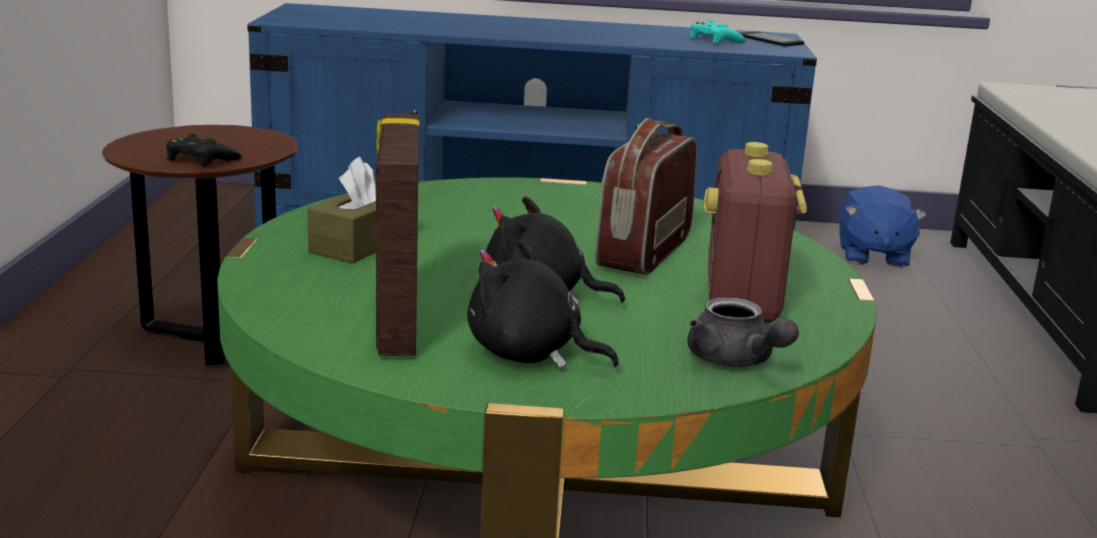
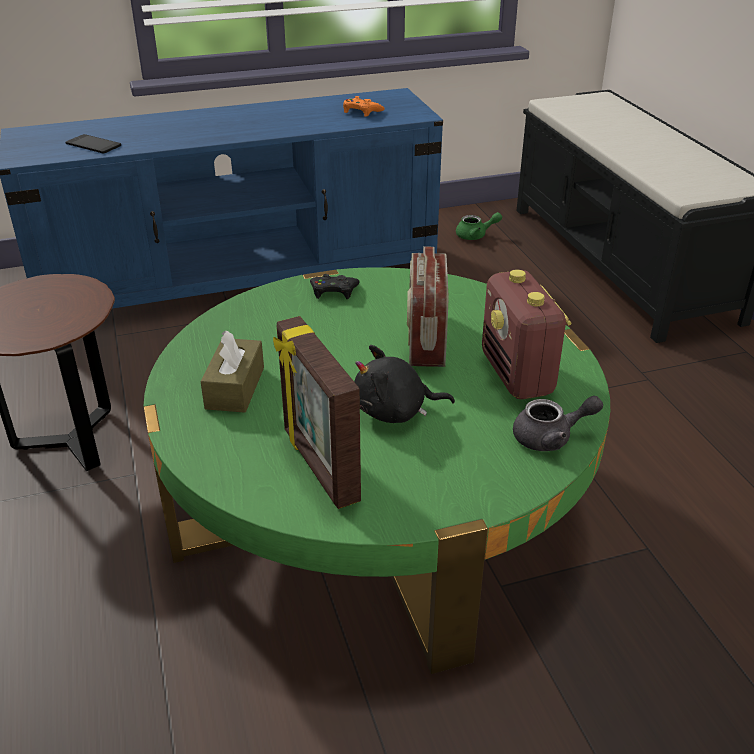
camera: 20 degrees left, 15 degrees up
black game controller [166,134,241,167] -> black game controller moved to [310,274,360,299]
black plush toy [467,240,619,368] -> none
grey teapot [687,297,799,367] -> grey teapot turned 45 degrees counterclockwise [513,396,603,451]
turquoise game controller [690,20,746,44] -> orange game controller [343,96,385,117]
phone [740,31,804,46] -> phone moved to [66,134,121,154]
blue plush toy [840,185,927,268] -> green teapot [456,212,502,240]

